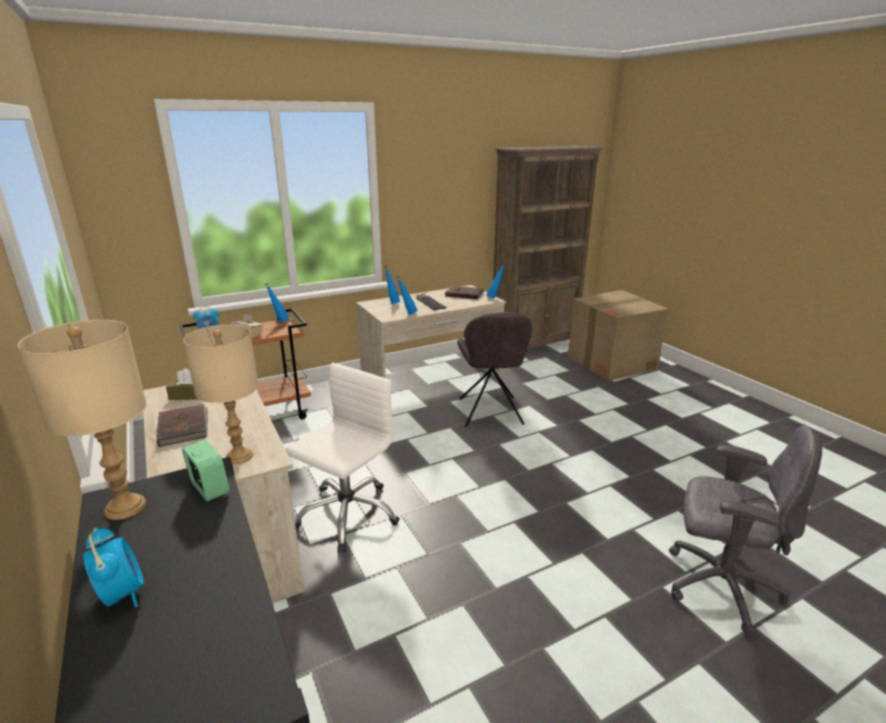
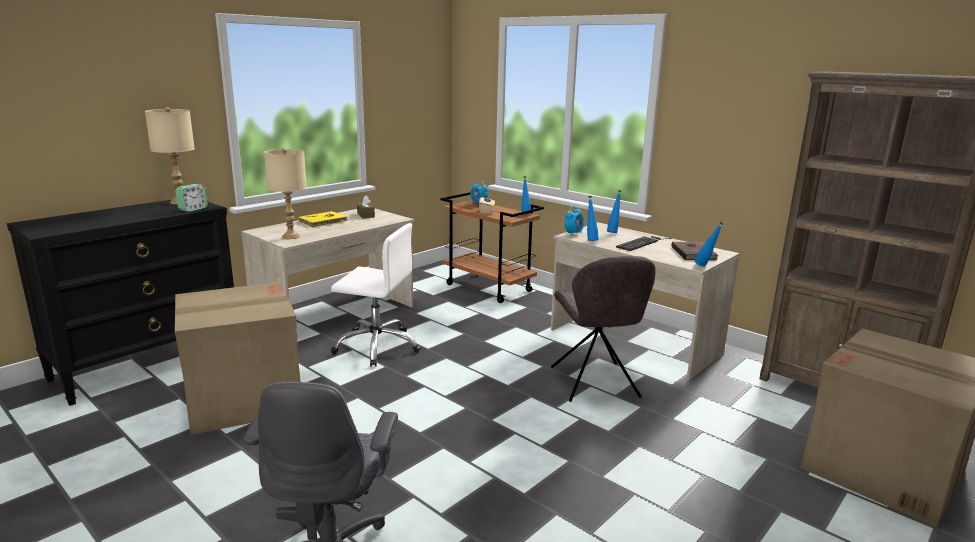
camera: 70 degrees right, 5 degrees down
alarm clock [83,527,144,608] -> alarm clock moved to [564,206,584,236]
brown book [157,404,208,447] -> yellow book [298,211,347,227]
grey chair [457,312,532,427] -> grey chair turned 75 degrees counterclockwise [551,256,656,402]
none -> cardboard box [175,282,301,435]

